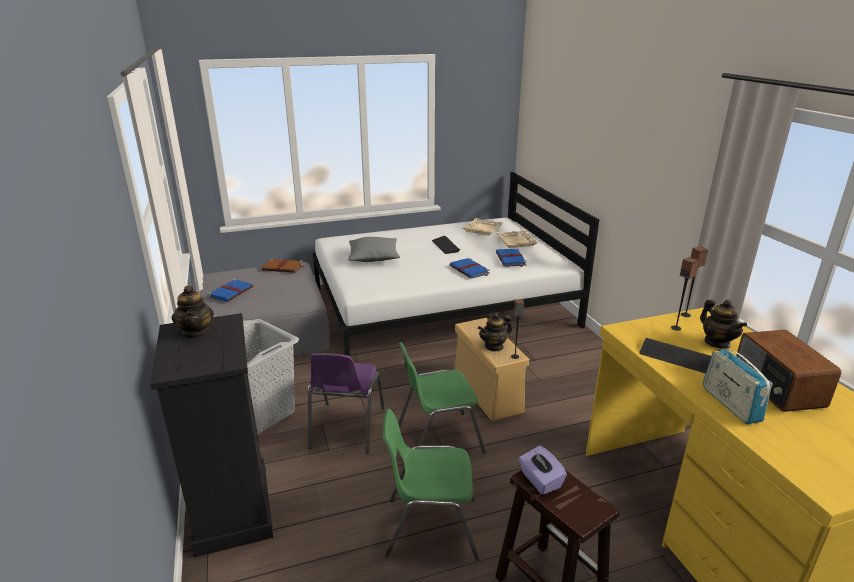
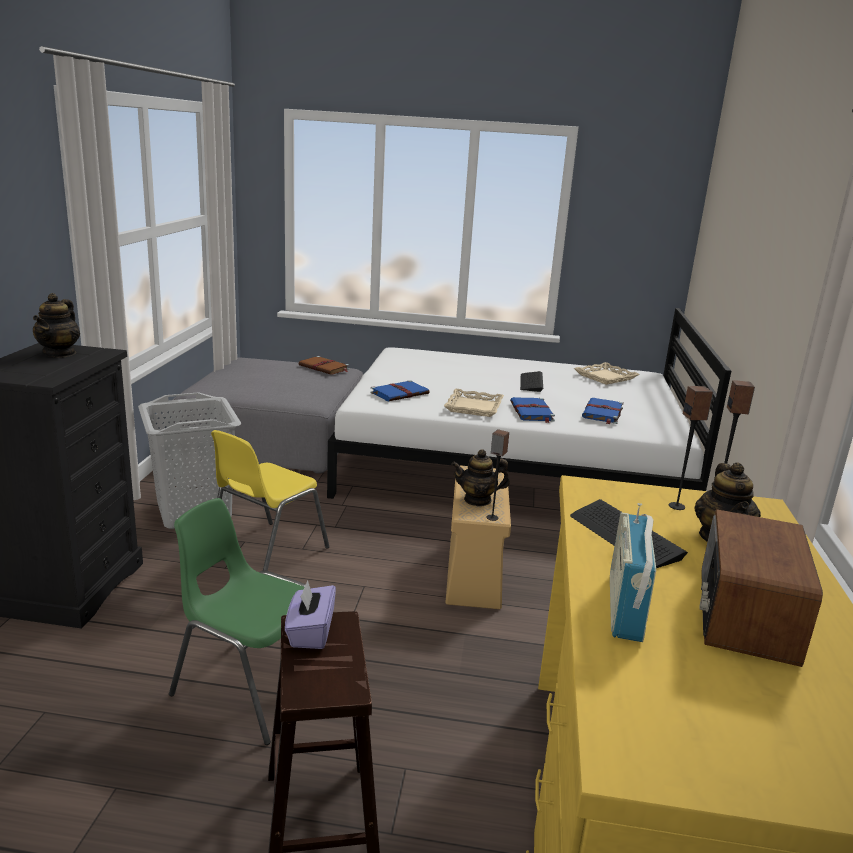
camera: 25 degrees right, 5 degrees down
blue book [208,279,253,302] -> blue book moved to [371,380,430,401]
purple chair [308,353,384,454] -> yellow chair [211,430,329,571]
grey pillow [348,237,400,262] -> none
green chair [398,342,486,453] -> none
beige tray [495,230,538,248] -> beige tray moved to [444,389,504,417]

